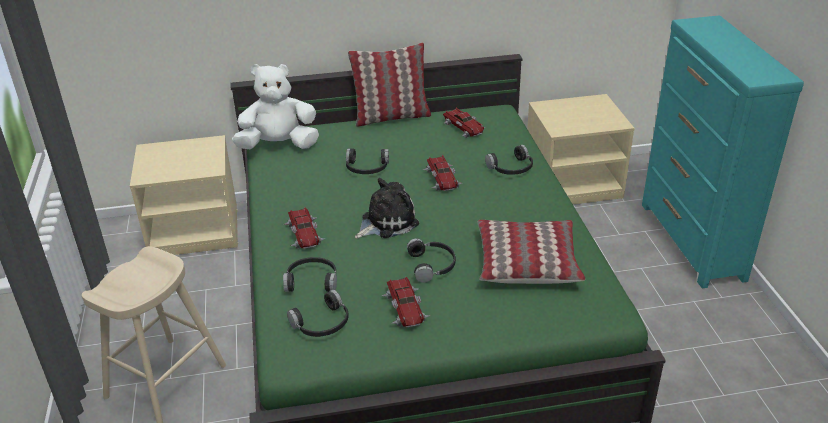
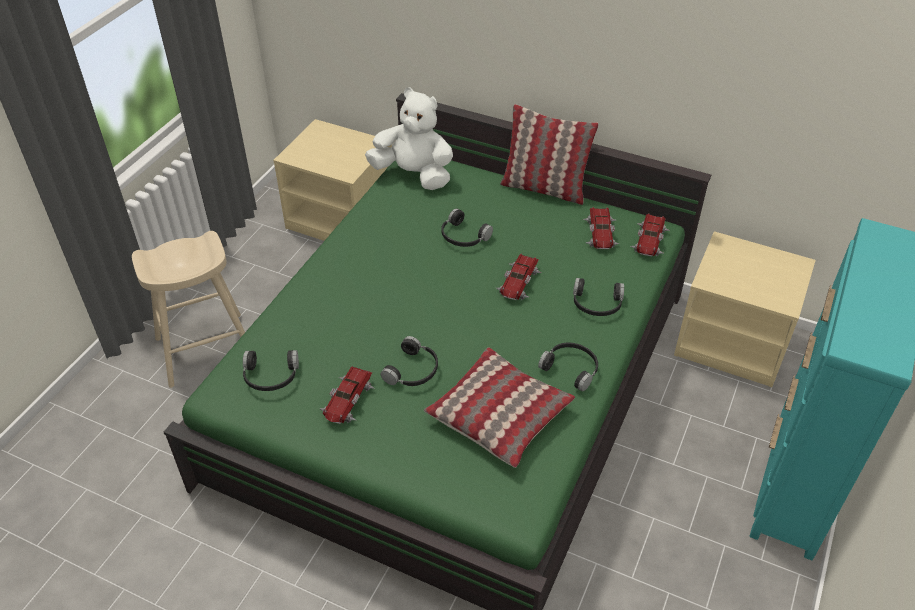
camera: 35 degrees right, 10 degrees up
toy car [283,207,325,249] -> toy car moved to [630,213,670,257]
black headphones [283,257,337,292] -> black headphones moved to [538,342,598,392]
plush toy [355,178,419,239] -> none

